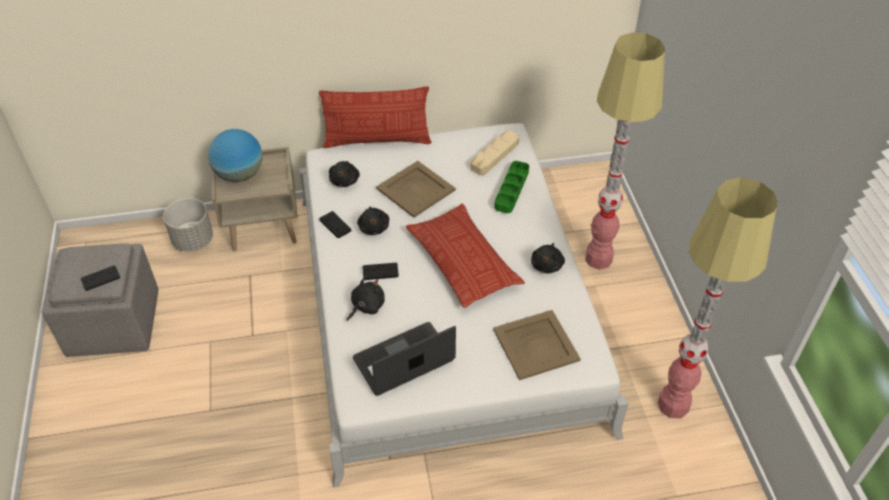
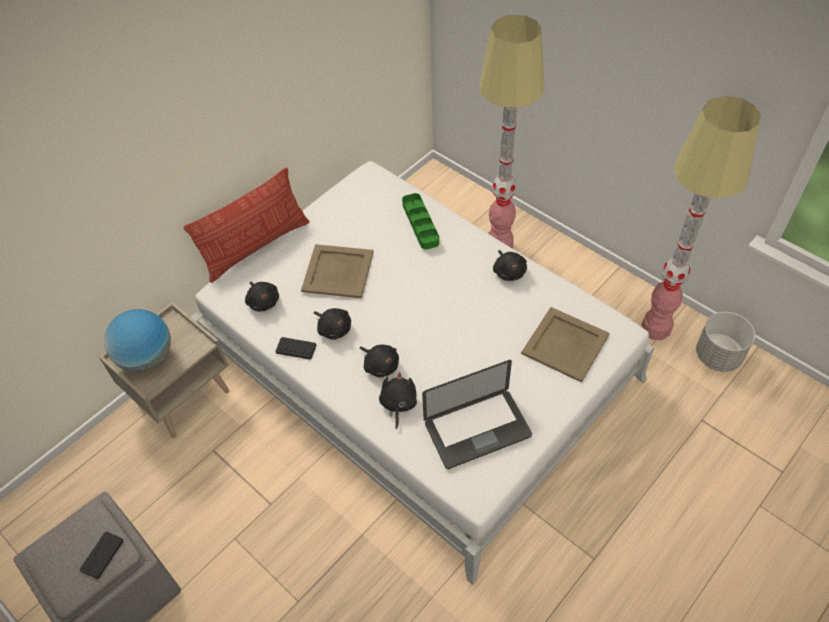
camera: 35 degrees left, 5 degrees up
grey planter [163,198,213,252] -> grey planter moved to [696,312,755,372]
laptop [353,322,456,396] -> laptop turned 135 degrees counterclockwise [422,360,532,469]
black game controller [362,263,399,280] -> black plush toy [360,345,399,378]
pillow [406,204,525,308] -> none
beige tray [470,130,519,175] -> none

